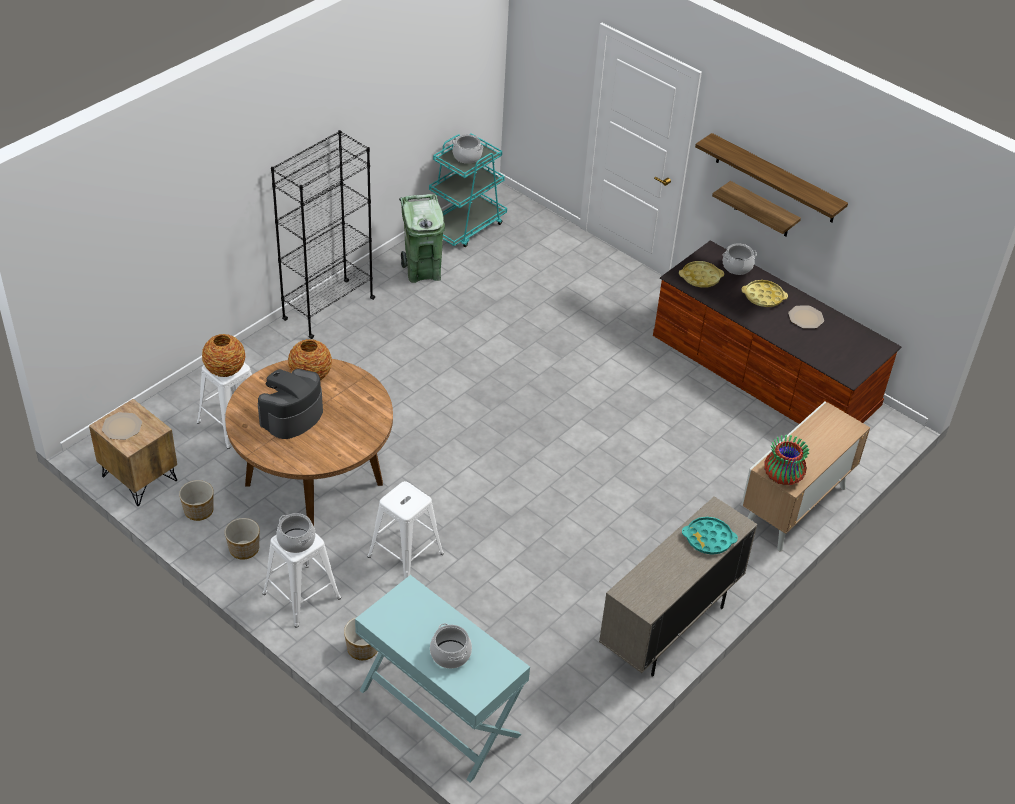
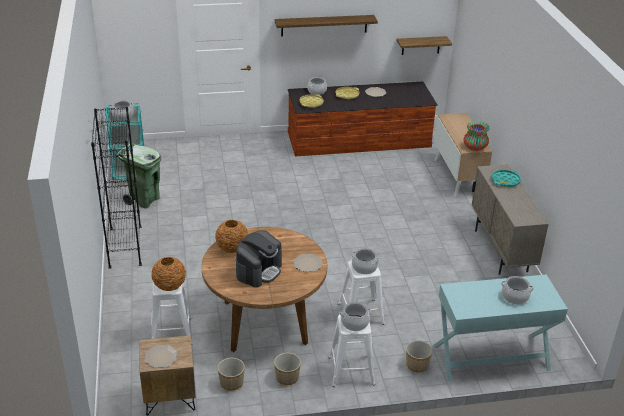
camera: 50 degrees left, 10 degrees down
coffee machine [258,369,323,439] -> coffee machine turned 135 degrees counterclockwise [236,230,282,288]
shelf [712,181,801,237] -> shelf moved to [397,36,452,55]
none -> plate [293,254,323,272]
none -> cooking pot [351,248,380,274]

